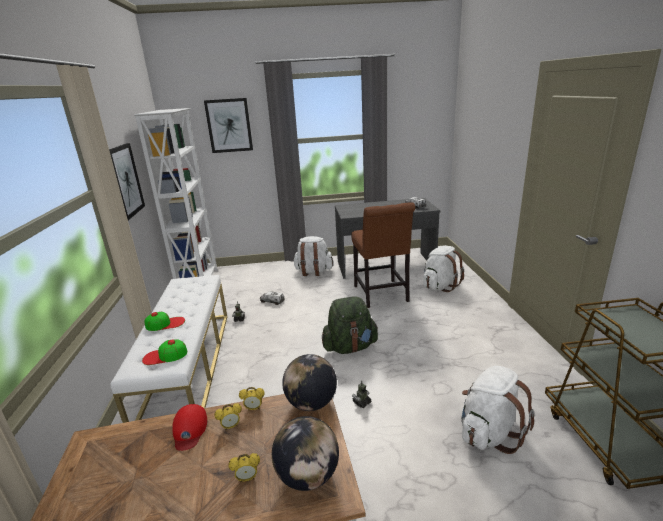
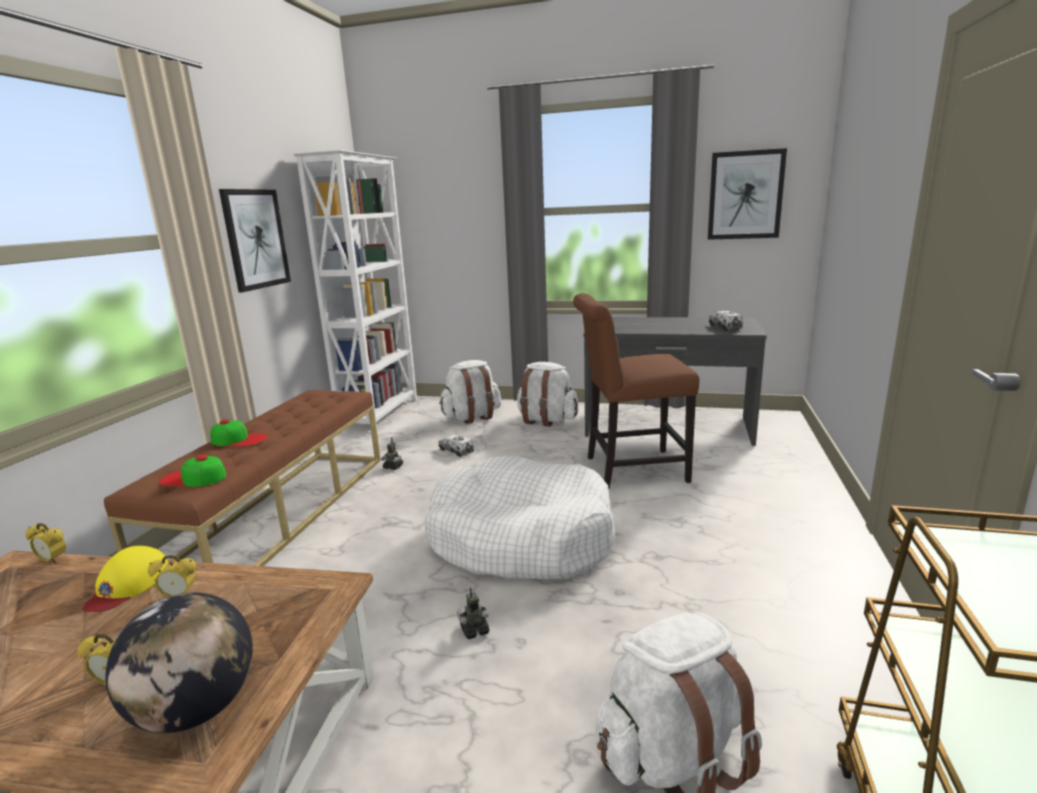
camera: 20 degrees right, 5 degrees down
white bench [110,275,227,423] -> brown bench [104,390,381,566]
red cap [172,404,207,451] -> yellow cap [82,546,168,612]
picture [204,98,253,153] -> picture moved to [708,148,787,240]
alarm clock [239,387,265,411] -> alarm clock moved to [25,523,66,564]
globe [282,354,337,411] -> none
green backpack [322,296,379,354] -> white dog bed [424,456,615,579]
brown chair [351,202,415,308] -> brown chair turned 75 degrees clockwise [573,293,699,489]
white backpack [423,246,464,292] -> white backpack moved to [439,360,502,424]

